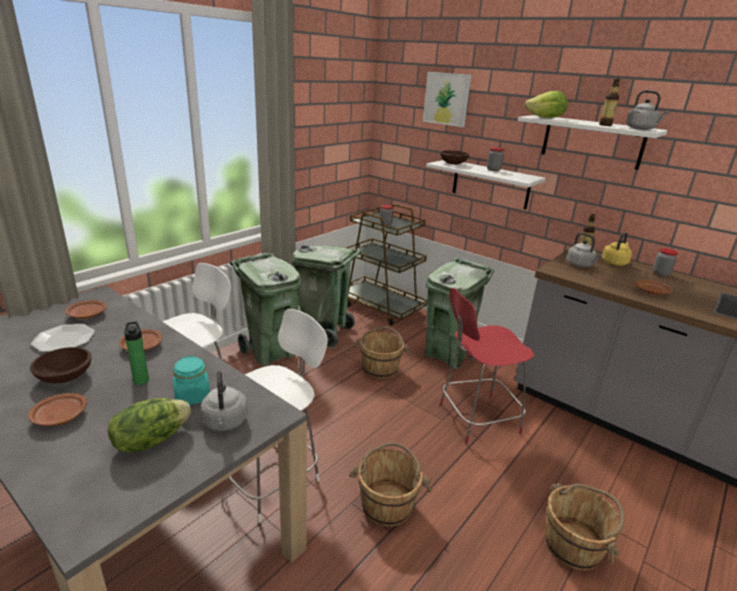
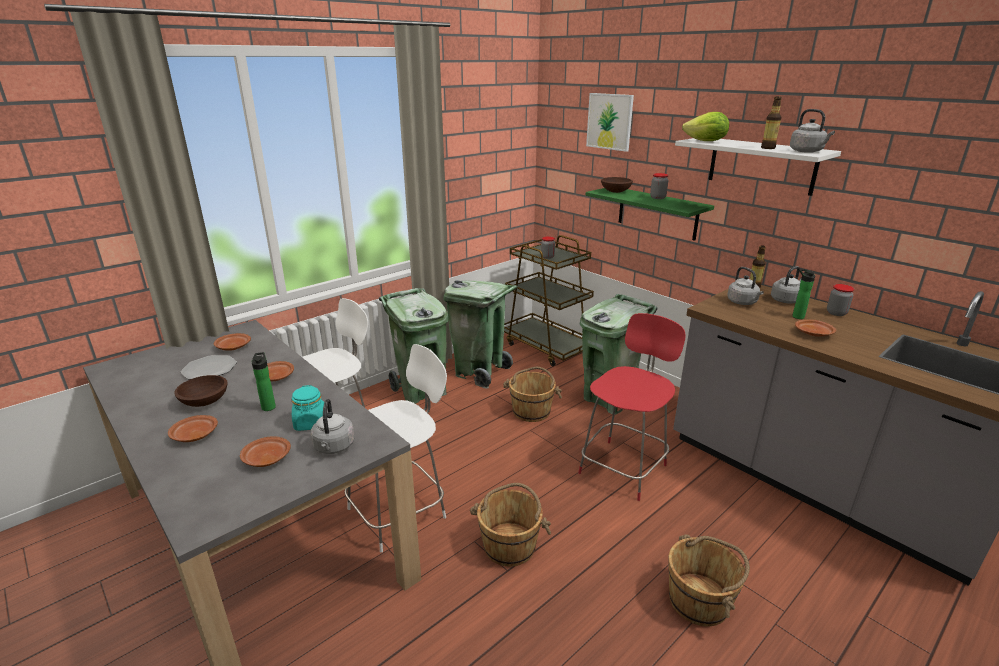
camera: 10 degrees right, 0 degrees up
lettuce [108,398,191,453] -> brown plate [240,436,291,467]
white shelf [426,160,546,209] -> green shelf [586,188,714,241]
red chair [440,288,534,444] -> red chair turned 135 degrees clockwise [578,313,686,501]
yellow kettle [602,232,632,266] -> grey kettle [771,266,801,304]
none -> bottle [792,269,815,319]

